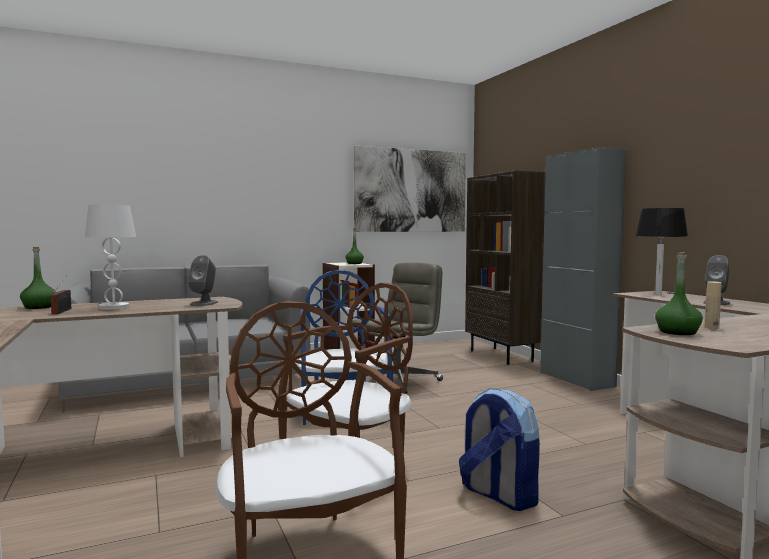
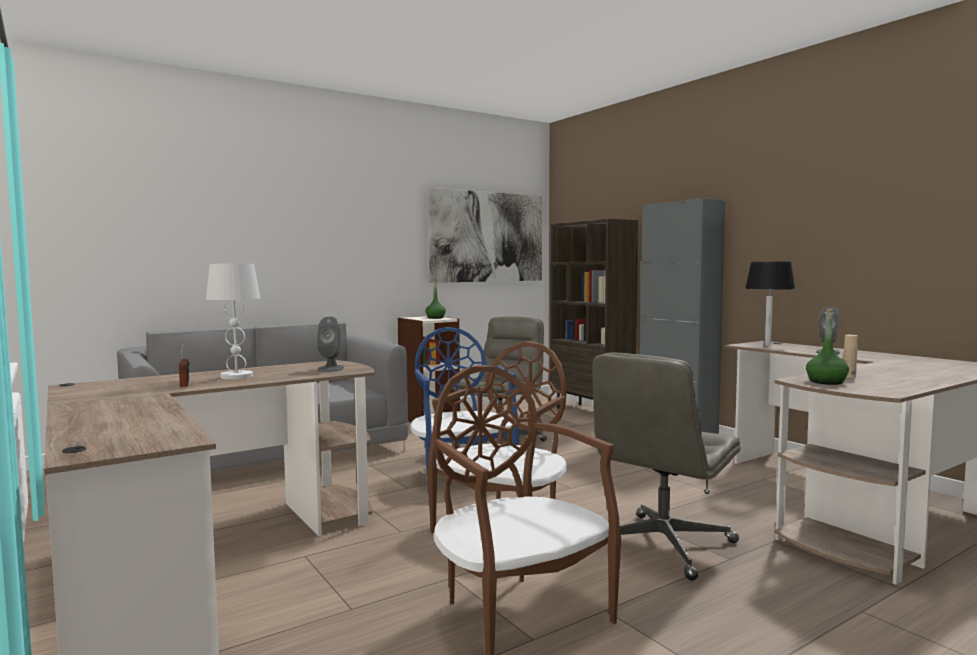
camera: 10 degrees left, 0 degrees up
green bottle [20,246,56,309] -> none
backpack [459,388,540,511] -> grey office chair [592,353,741,581]

